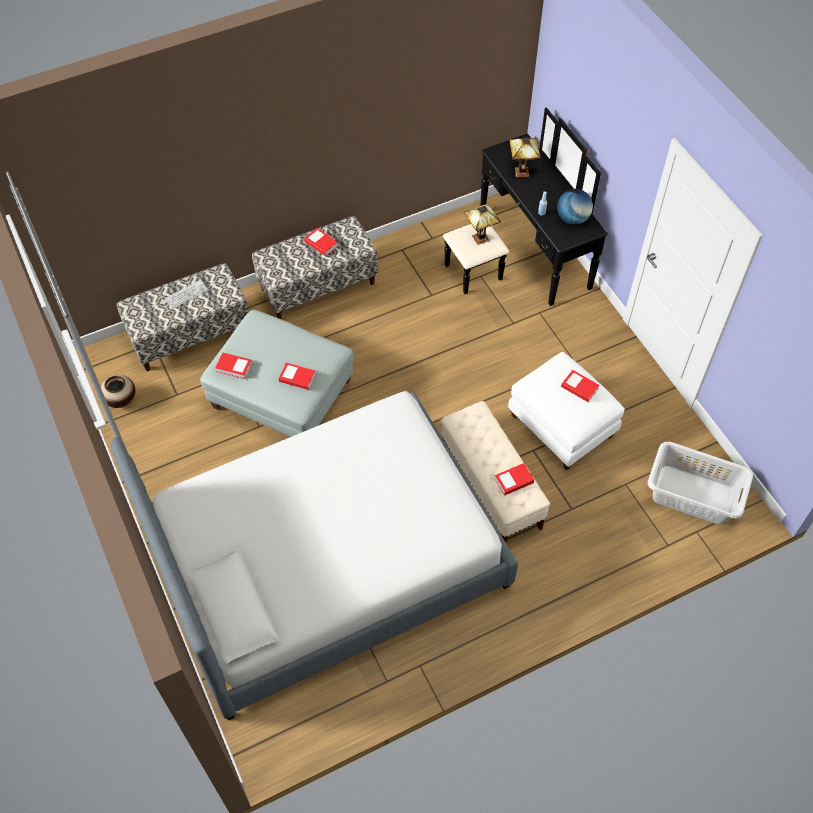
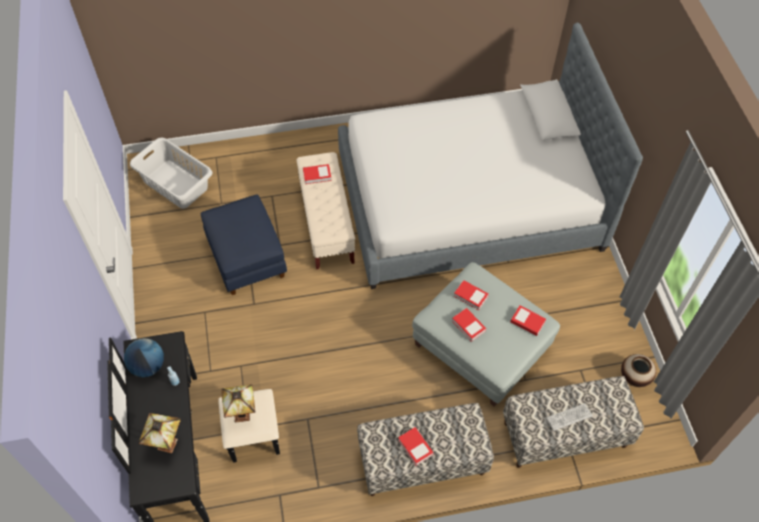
camera: 165 degrees left, 0 degrees up
white ottoman [508,352,625,470] -> blue ottoman [200,194,287,295]
book [561,370,599,402] -> book moved to [452,308,486,342]

